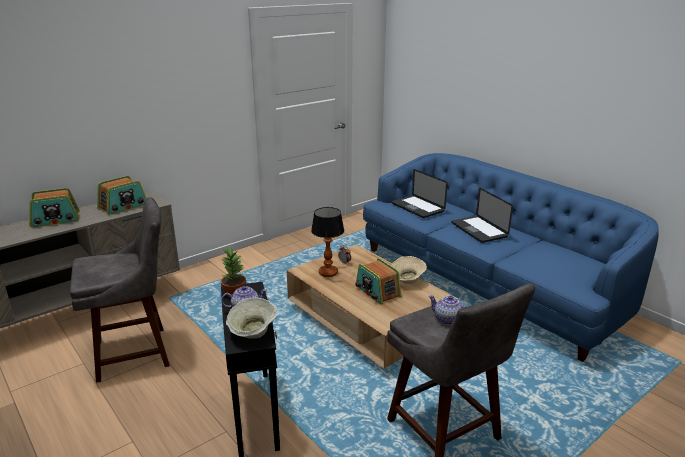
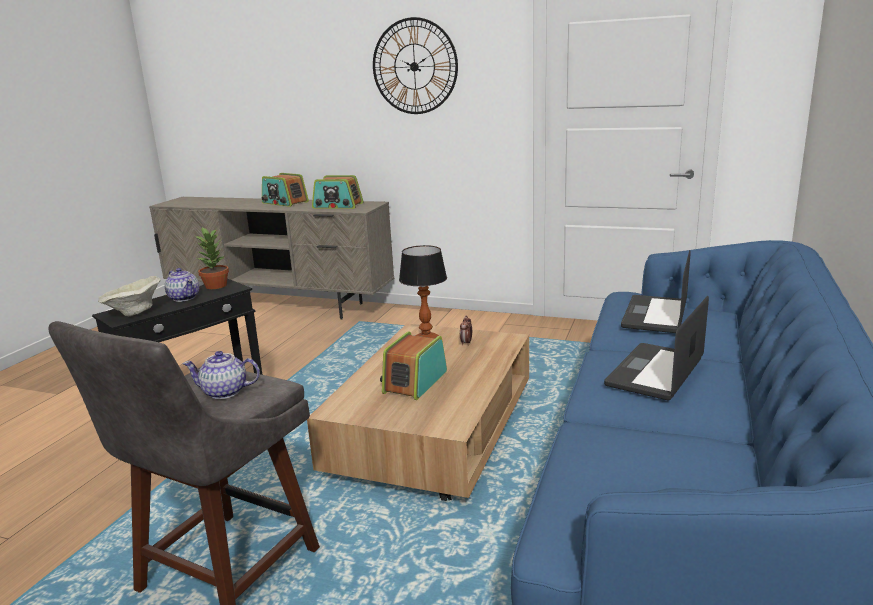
camera: 60 degrees right, 5 degrees down
grey stool [70,197,170,383] -> none
beige bowl [391,256,427,284] -> none
teapot [428,295,468,325] -> teapot turned 90 degrees counterclockwise [183,351,260,399]
none -> wall clock [373,17,458,114]

